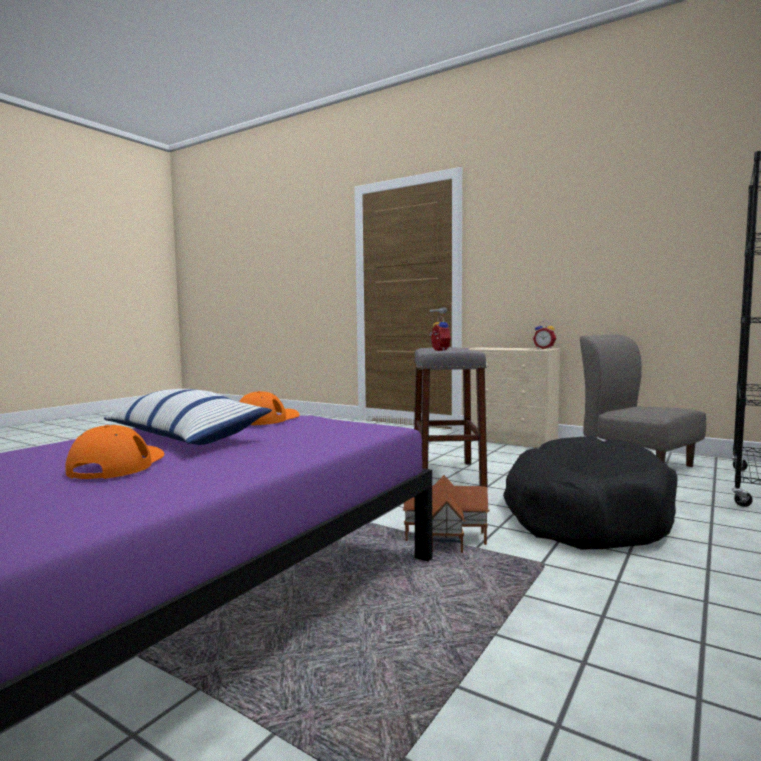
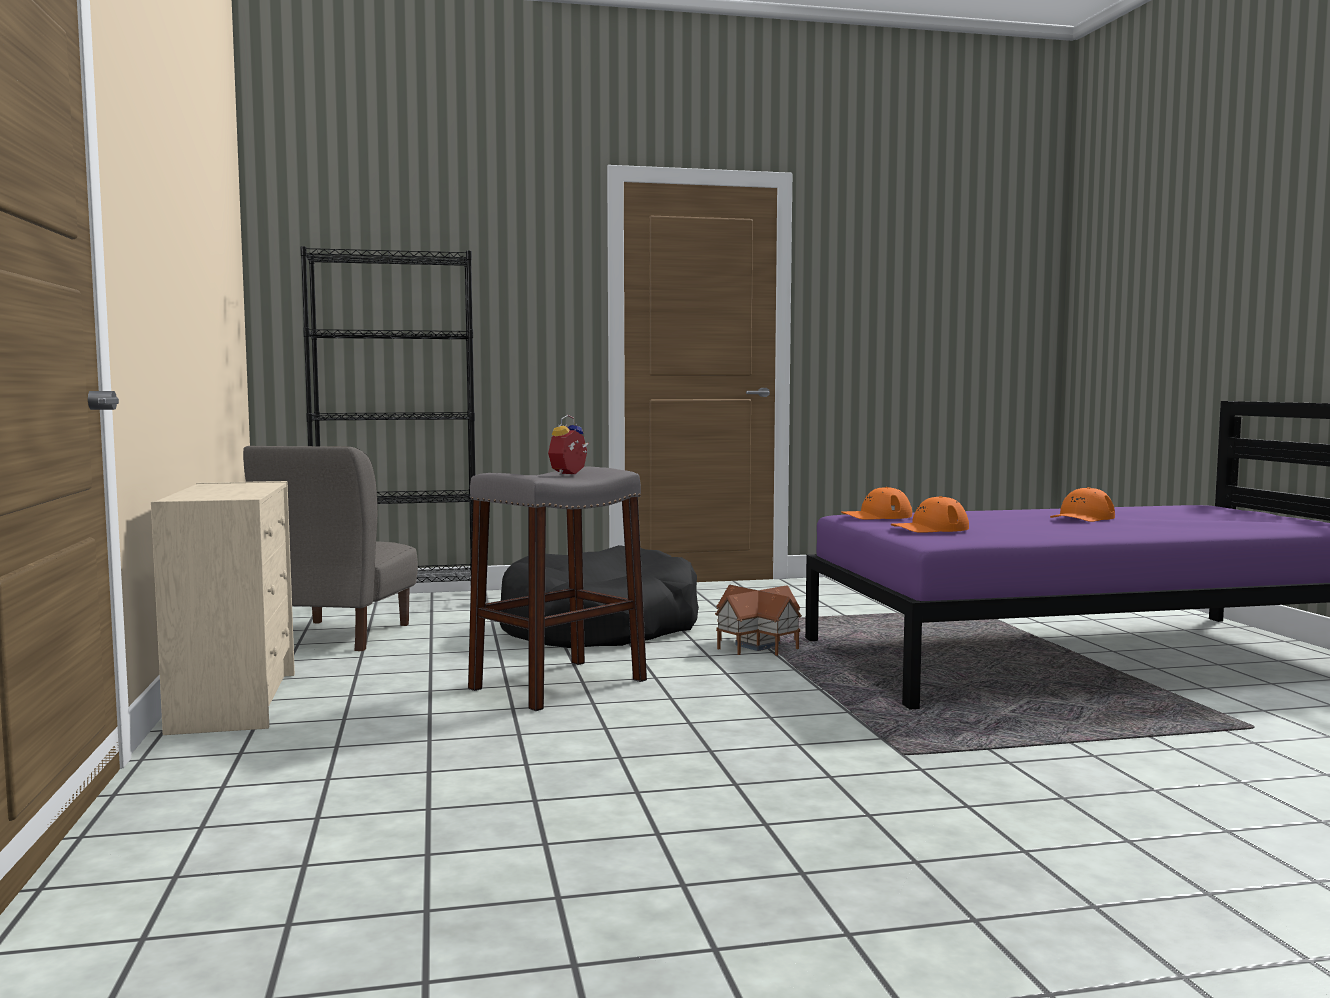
camera: 135 degrees left, 0 degrees up
pillow [103,389,272,445] -> none
alarm clock [533,321,556,349] -> none
none -> orange cap [841,487,912,520]

